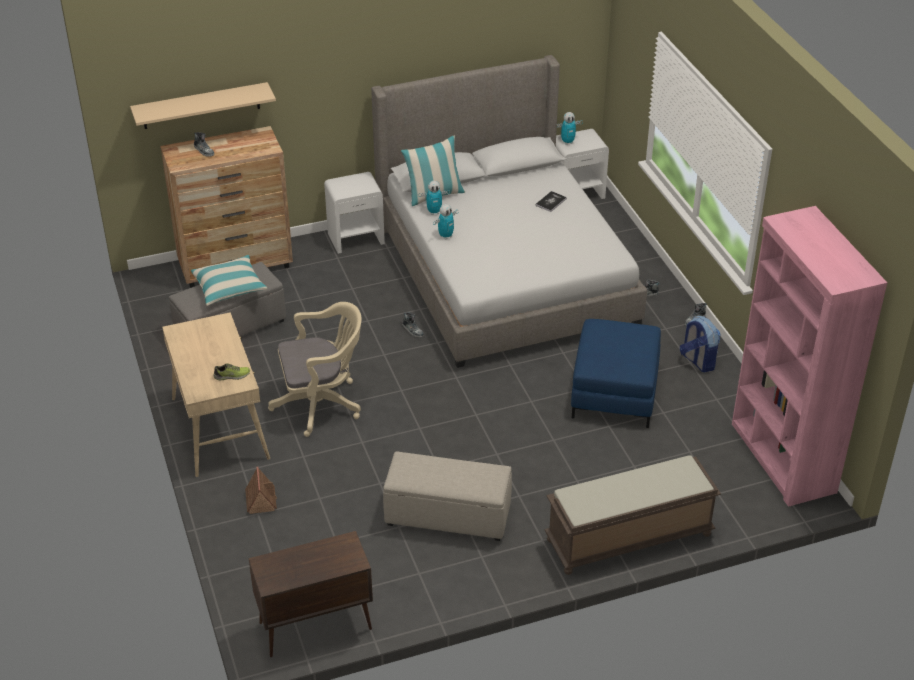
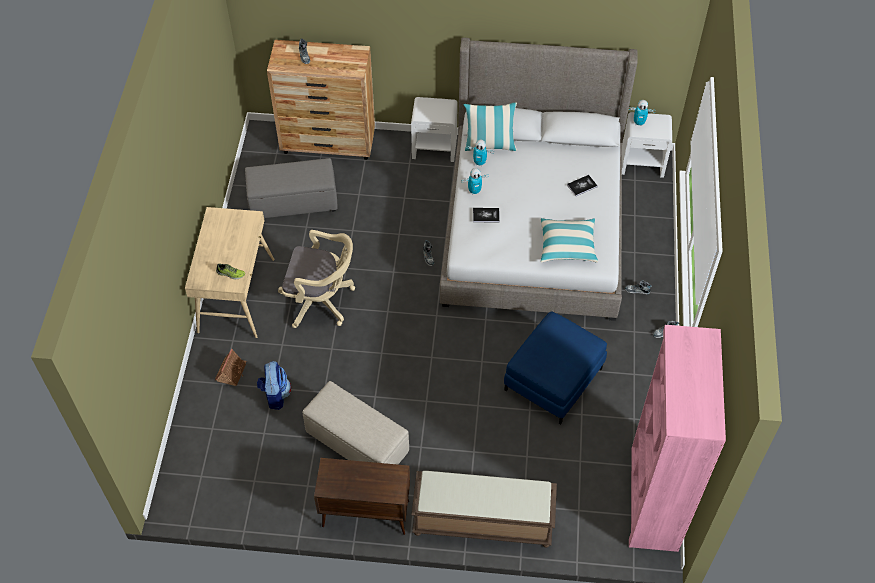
camera: 25 degrees right, 15 degrees up
beige shelf [130,82,276,129] -> none
pillow [191,255,267,306] -> pillow moved to [541,218,598,263]
brown cabinet [249,531,373,657] -> brown cabinet moved to [314,458,410,535]
backpack [680,316,721,372] -> backpack moved to [257,361,291,410]
none -> book [473,208,500,222]

